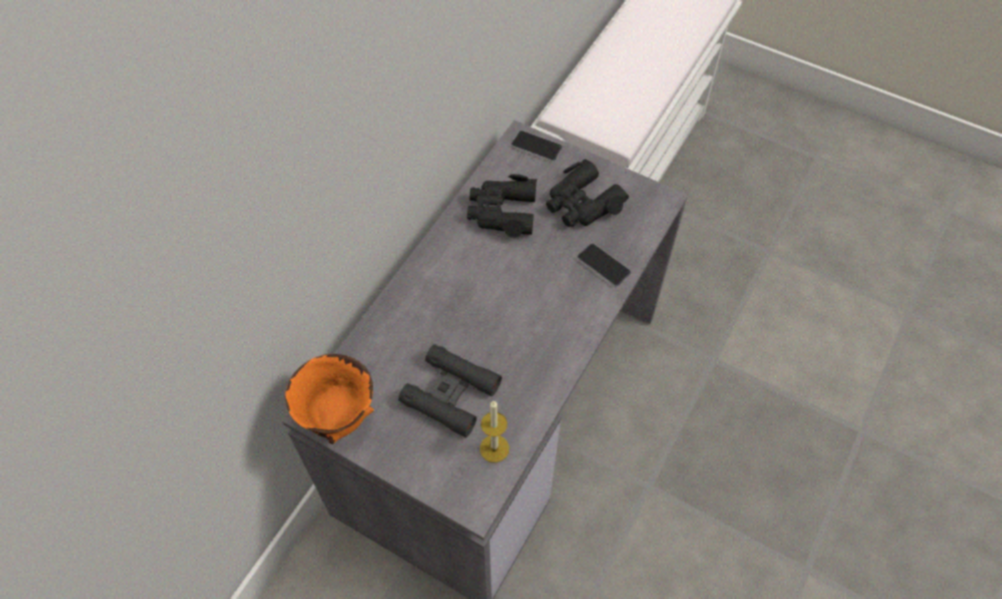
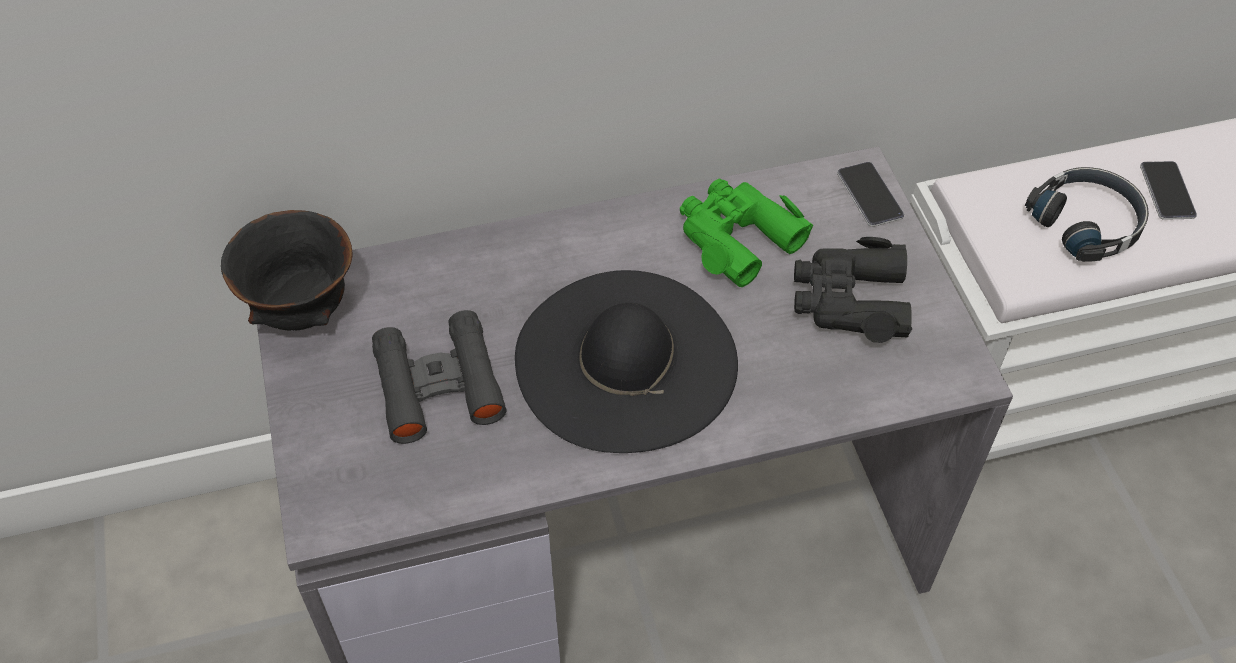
camera: 45 degrees right, 5 degrees down
orange bowl [285,354,374,444] -> black bowl [221,210,352,331]
black binoculars [467,174,537,238] -> green binoculars [680,179,813,287]
candle [480,401,509,463] -> none
phone [577,243,631,287] -> phone moved to [1140,161,1197,220]
none -> black hat [515,270,738,453]
none -> black headphones [1025,167,1149,262]

